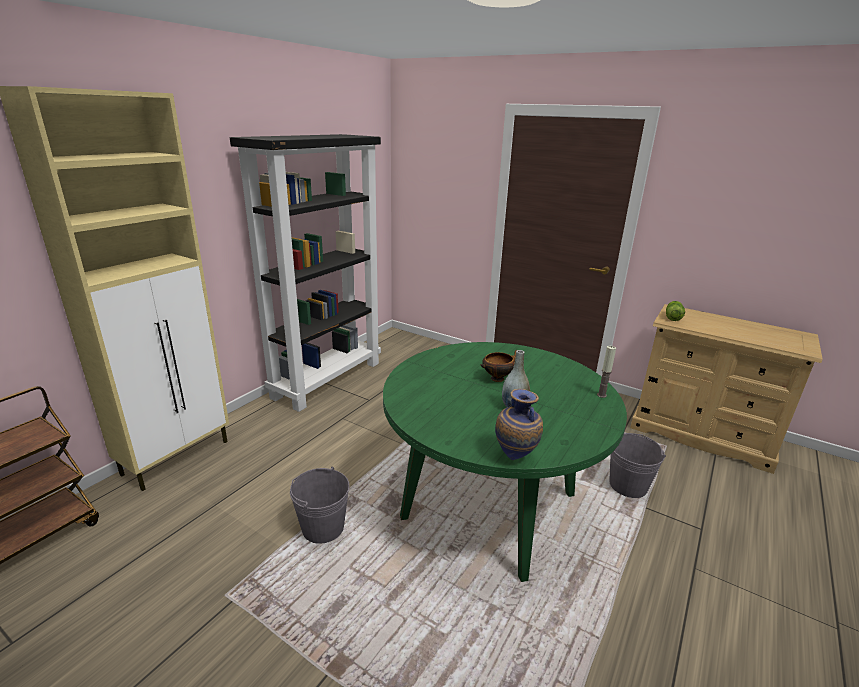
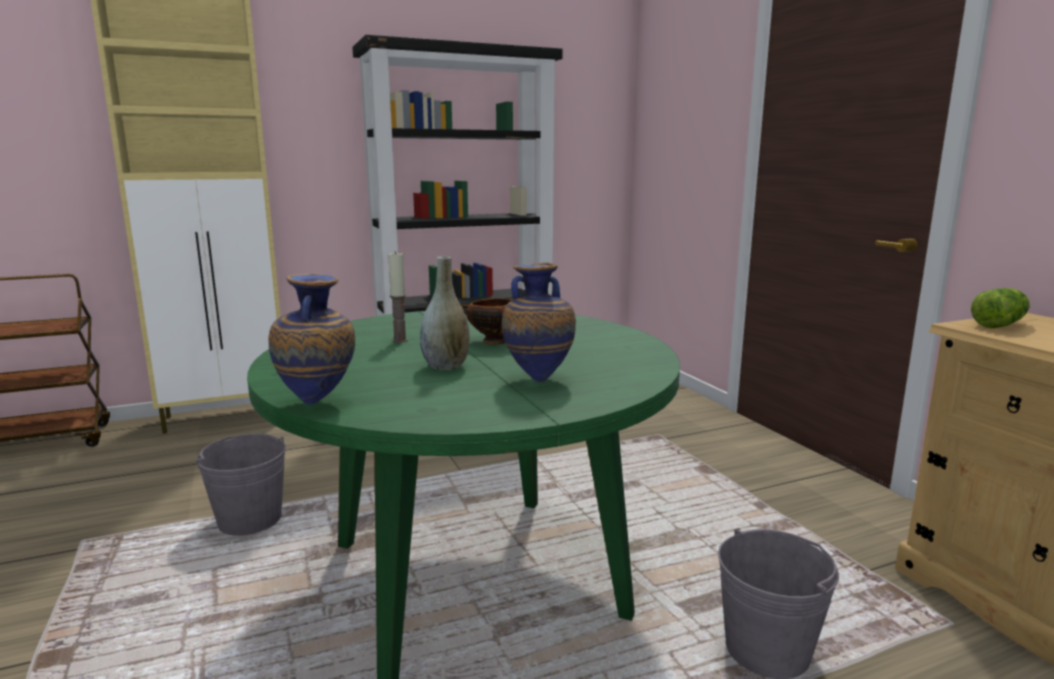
camera: 35 degrees right, 10 degrees down
candle [597,346,616,398] -> candle moved to [388,251,408,343]
none -> vase [502,263,576,383]

